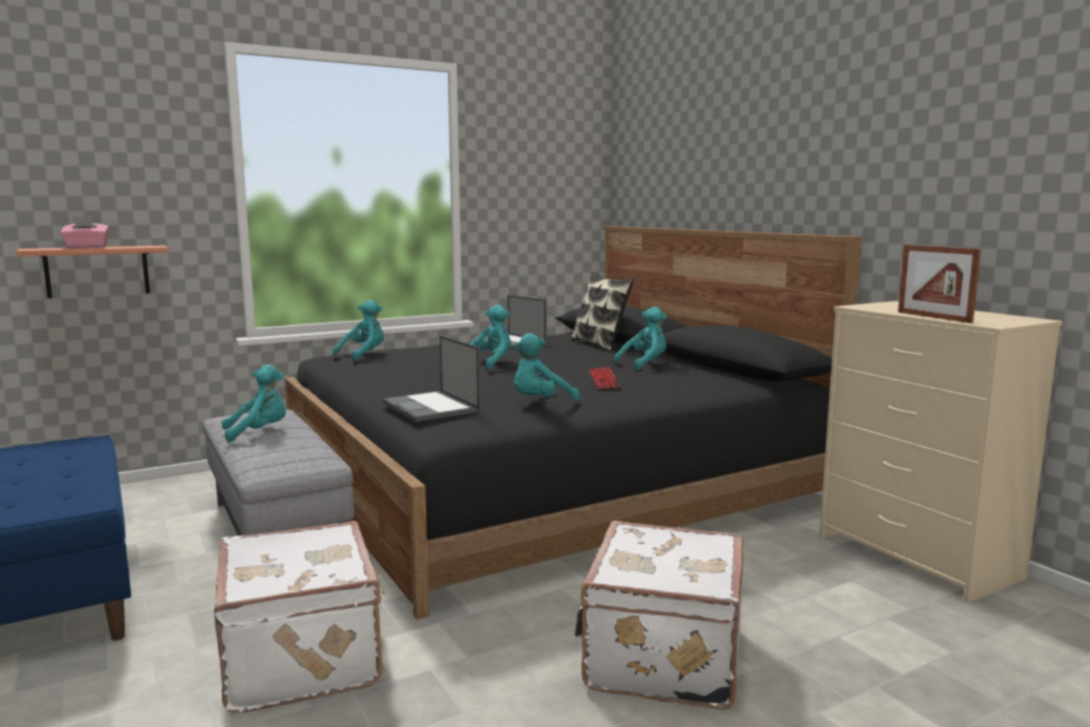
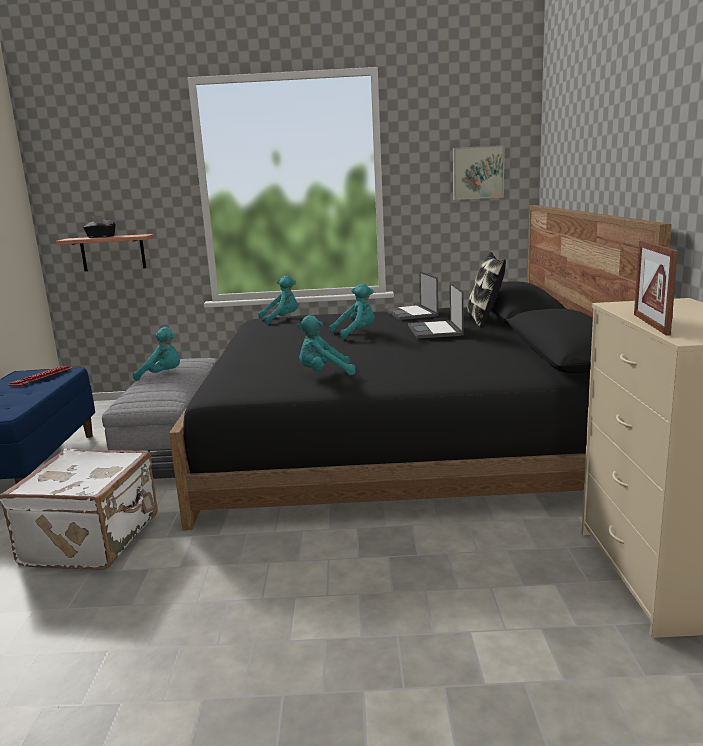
camera: 30 degrees right, 5 degrees up
pink tissue box [61,216,109,248] -> black tissue box [83,215,116,238]
laptop [382,335,480,422] -> laptop moved to [408,282,464,339]
white suitcase [575,521,743,710] -> none
keyboard [588,367,621,389] -> keyboard moved to [9,366,72,386]
turquoise plush toy [613,307,667,370] -> none
none -> picture [453,145,505,200]

